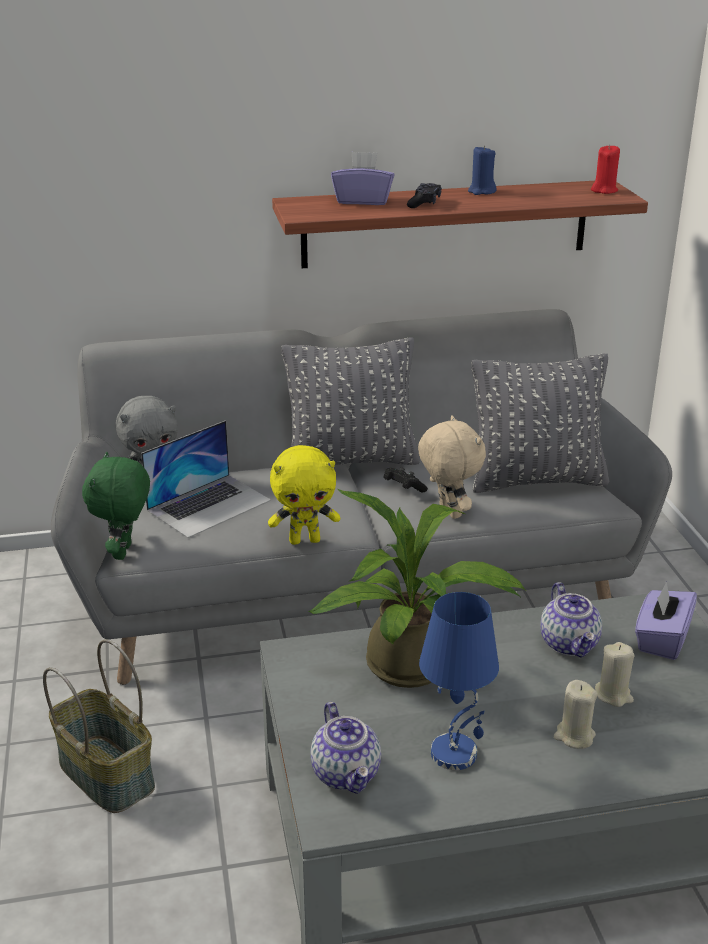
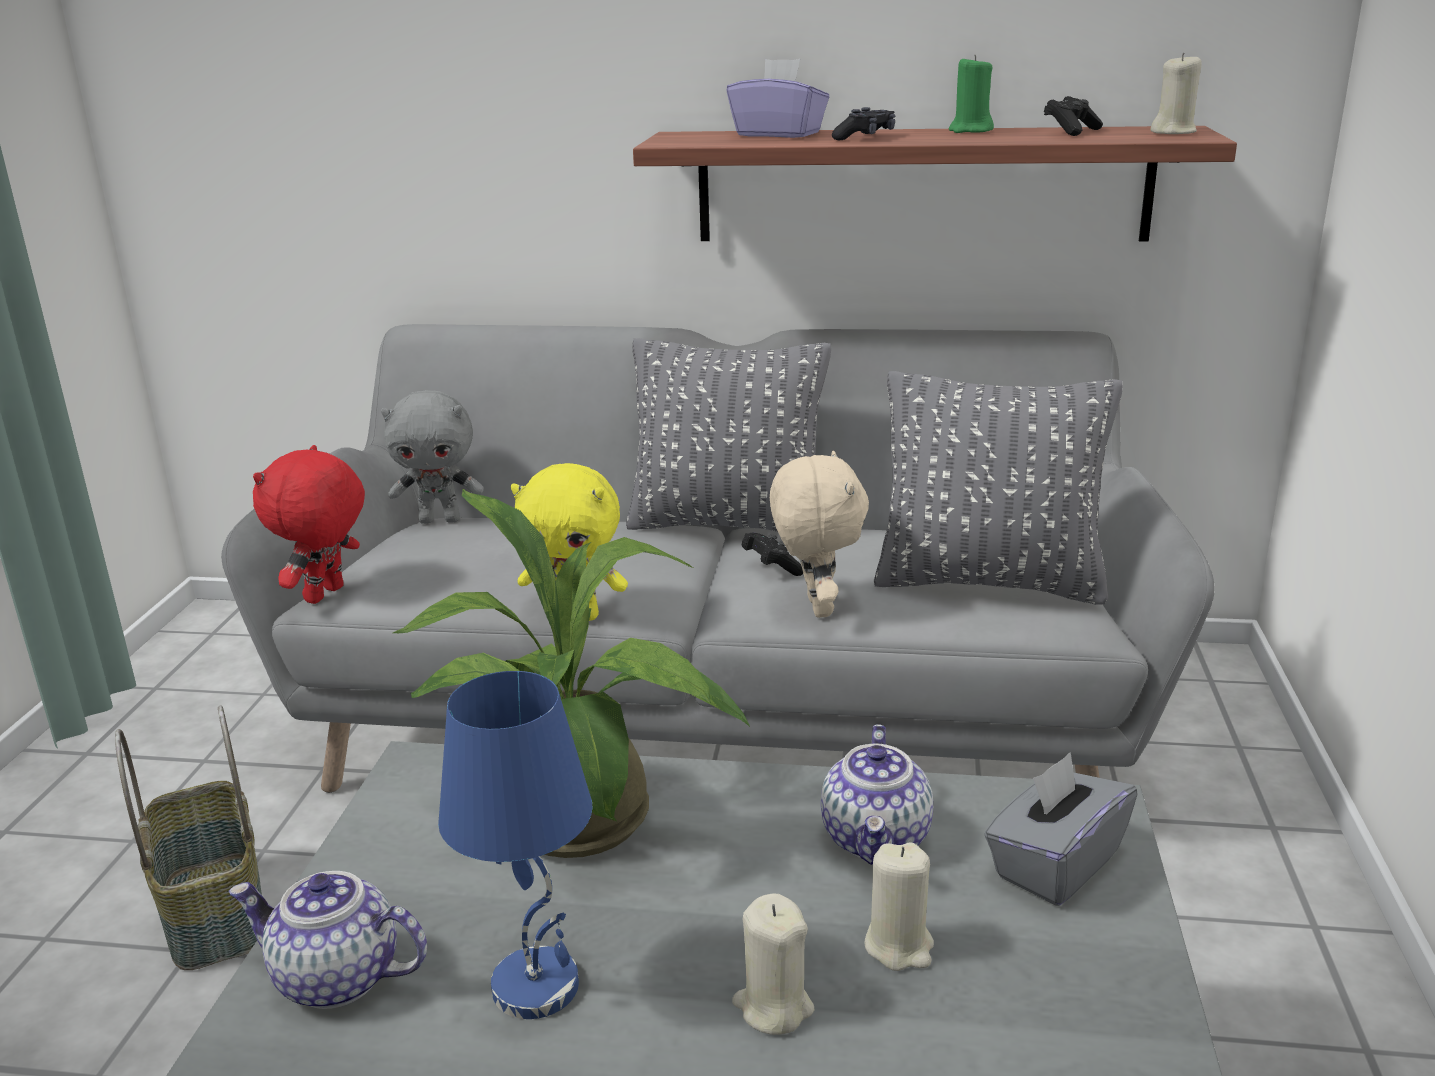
camera: 20 degrees right, 5 degrees down
green plush toy [82,452,150,560] -> red plush toy [253,445,365,604]
laptop [141,420,271,538] -> none
teapot [311,702,381,794] -> teapot turned 105 degrees clockwise [229,871,427,1009]
blue candle [468,145,497,195] -> green candle [949,55,994,133]
red candle [591,144,620,194] -> beige candle [1150,53,1202,134]
purple tissue box [635,581,697,660] -> grey tissue box [984,752,1138,906]
none -> black game controller [1044,96,1103,136]

